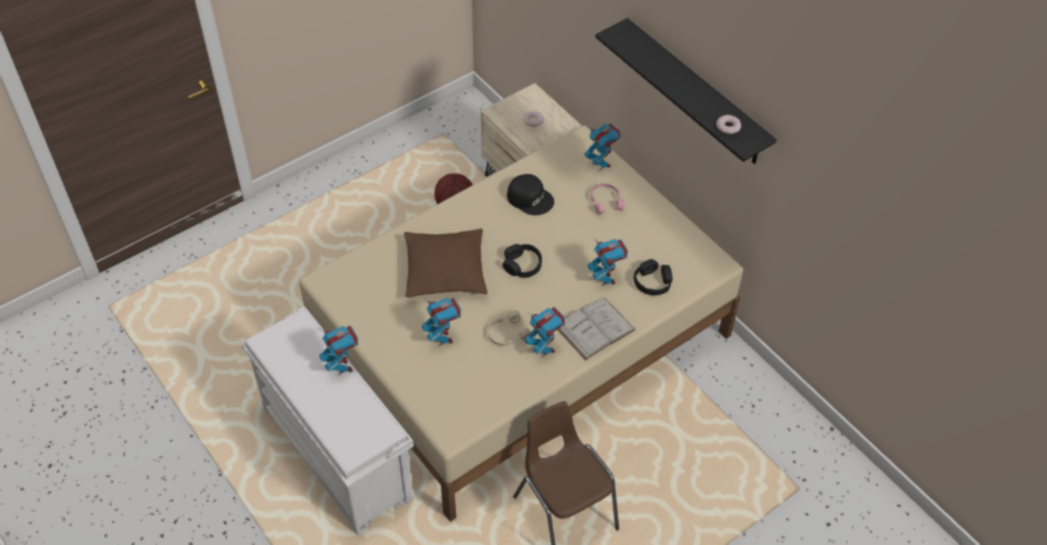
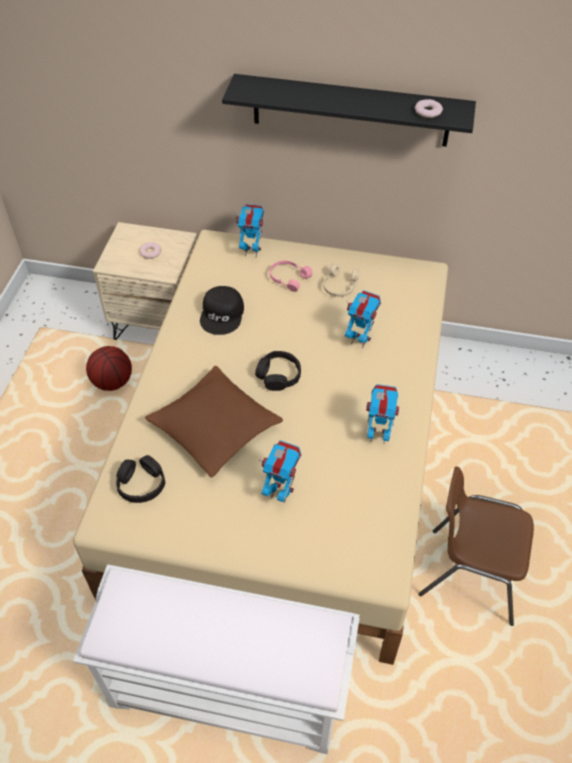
camera: 40 degrees left, 0 degrees up
toy robot [319,325,358,375] -> none
beige headphones [488,310,531,346] -> beige headphones moved to [323,264,360,297]
black cap [507,174,554,215] -> black cap turned 105 degrees clockwise [200,286,244,335]
white book [558,298,636,360] -> none
black headphones [634,259,673,295] -> black headphones moved to [116,455,165,503]

